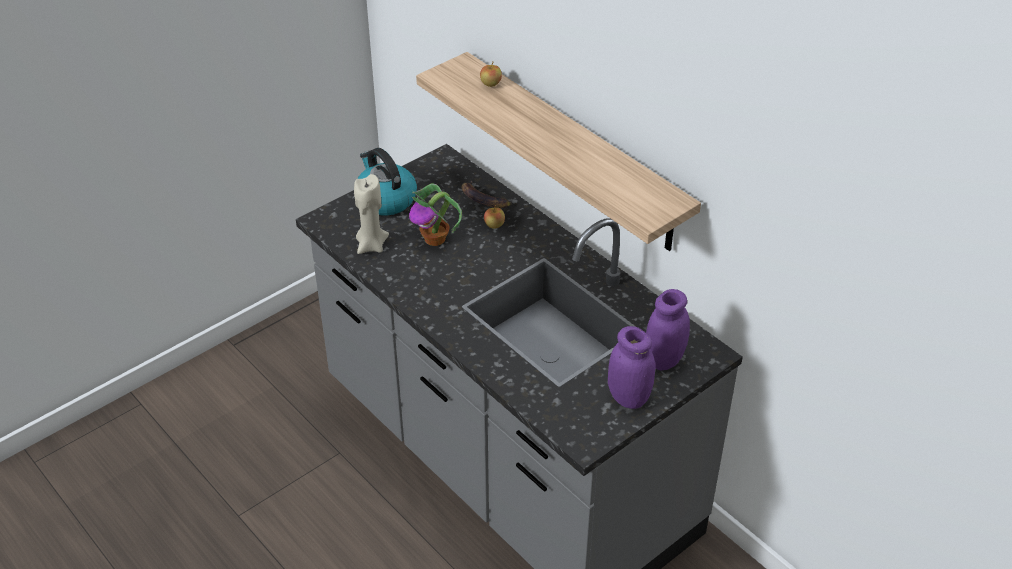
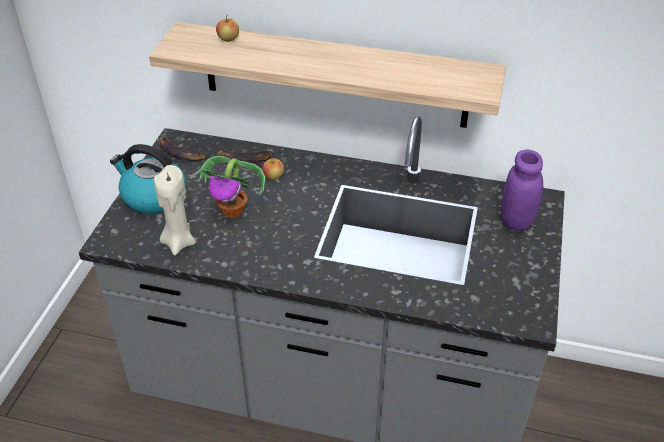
camera: 35 degrees left, 0 degrees up
purple jar [608,326,655,409] -> none
none -> banana [158,135,207,161]

